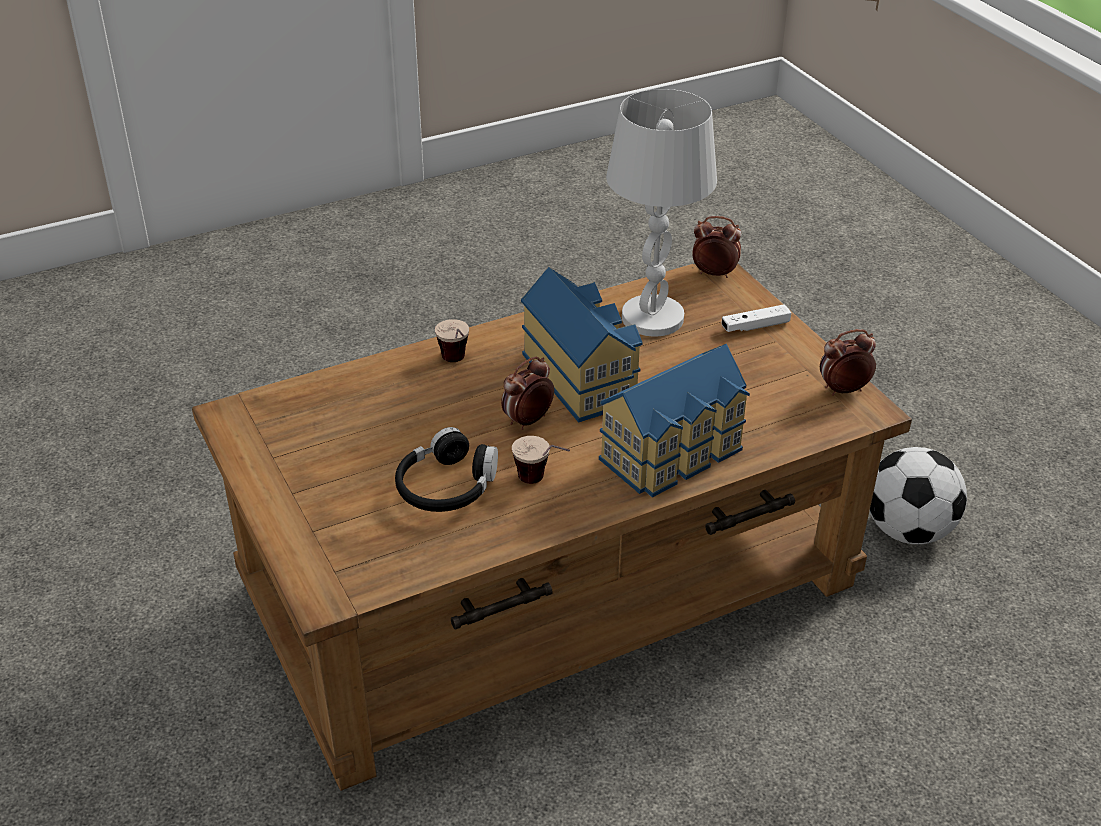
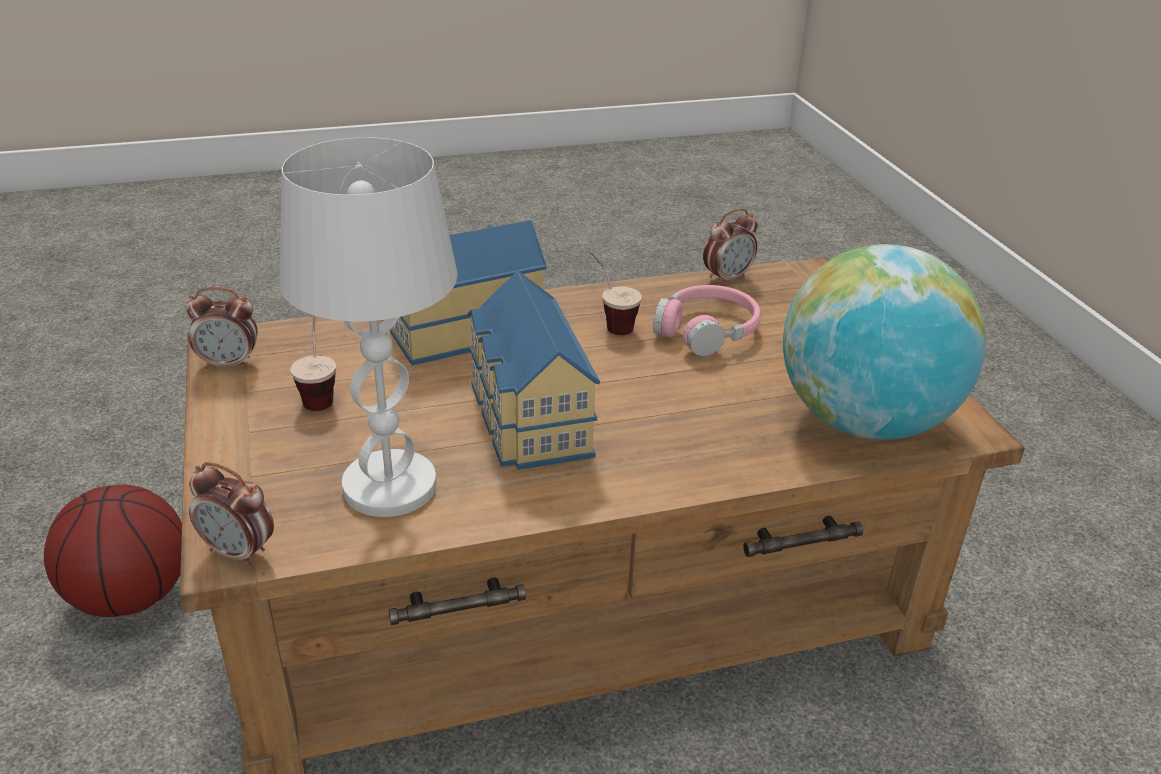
camera: 170 degrees left, 5 degrees down
black headphones [395,427,498,512] -> pink headphones [653,285,761,356]
cup [435,319,469,362] -> cup moved to [290,316,336,411]
alarm clock [501,357,554,430] -> alarm clock moved to [703,209,758,285]
white game controller [722,304,791,332] -> none
football [870,447,967,544] -> basketball [44,485,182,617]
none -> globe [783,244,986,440]

